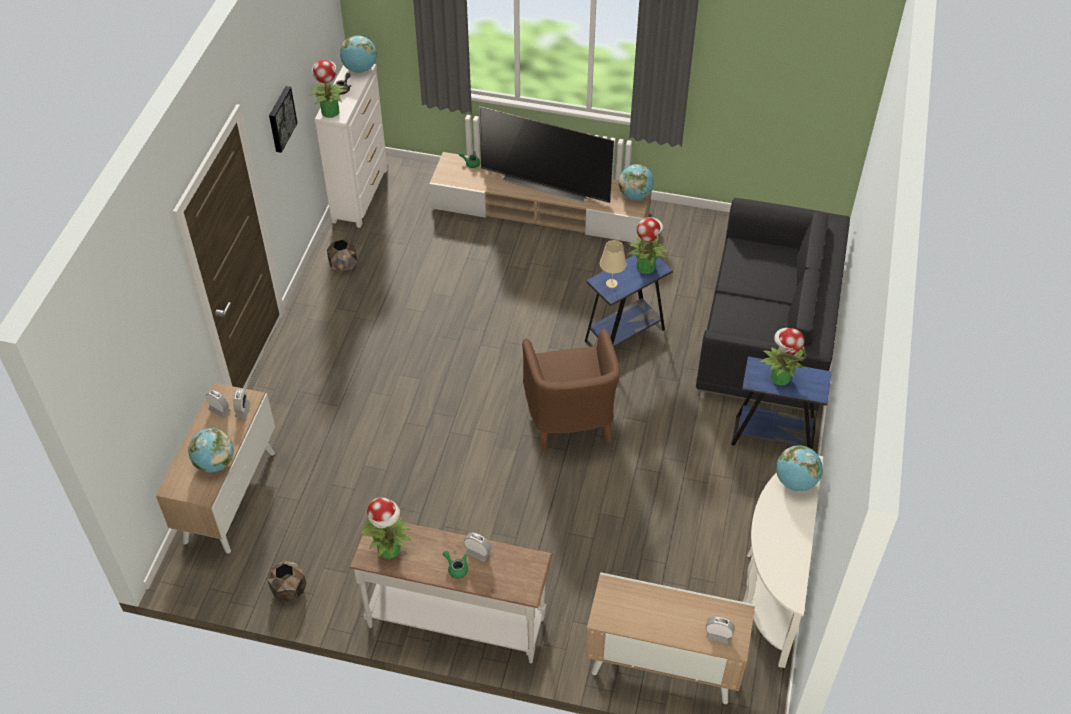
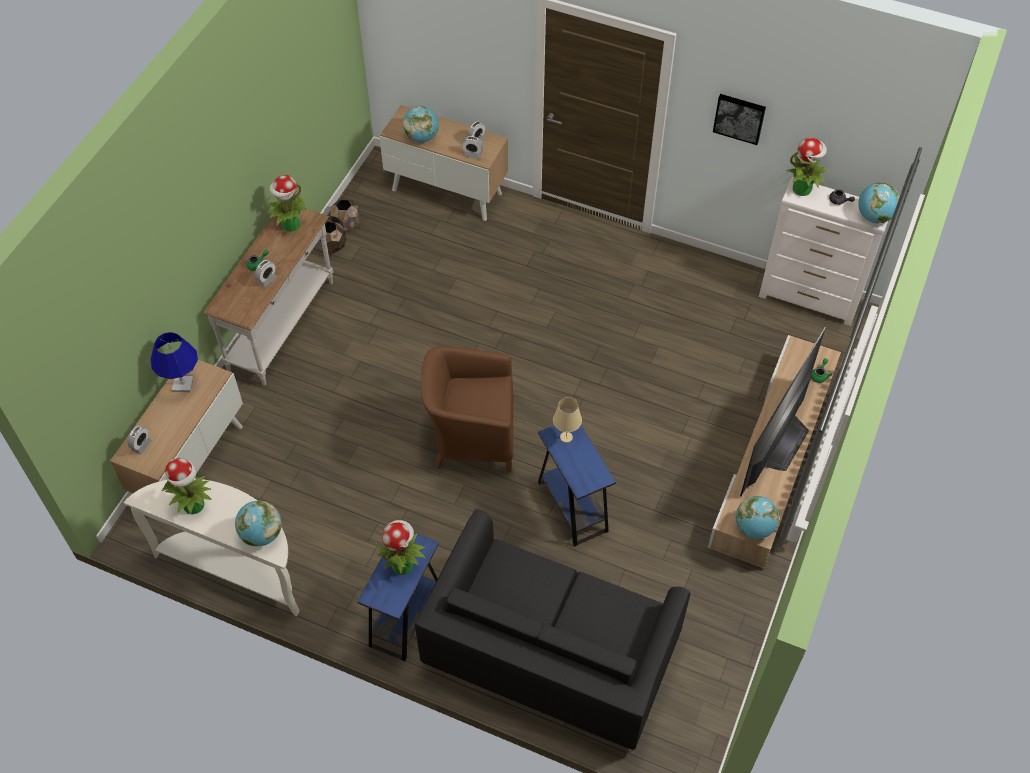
camera: 100 degrees right, 5 degrees up
brown planter [327,239,358,272] -> brown planter moved to [317,221,346,254]
potted plant [628,217,669,274] -> potted plant moved to [162,458,212,514]
none -> blue table lamp [151,332,198,392]

